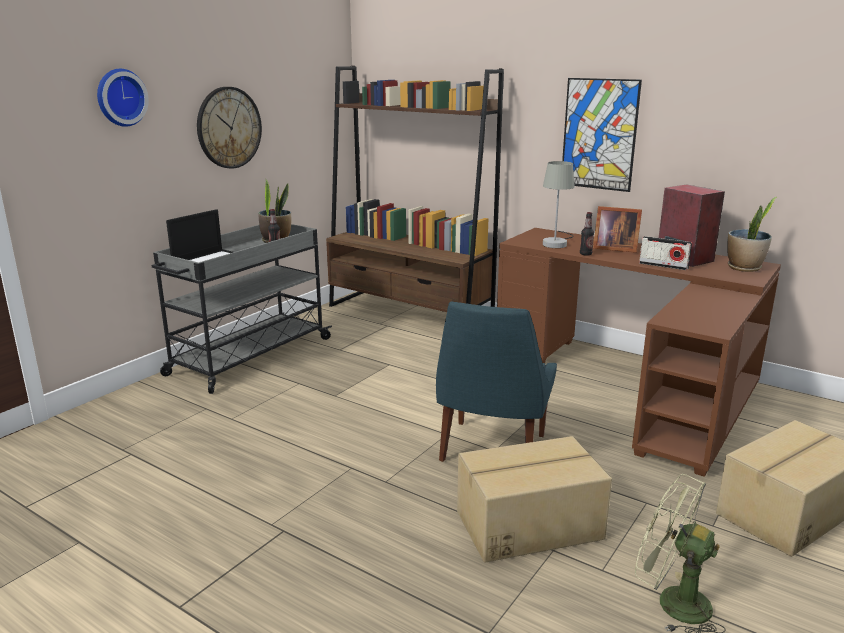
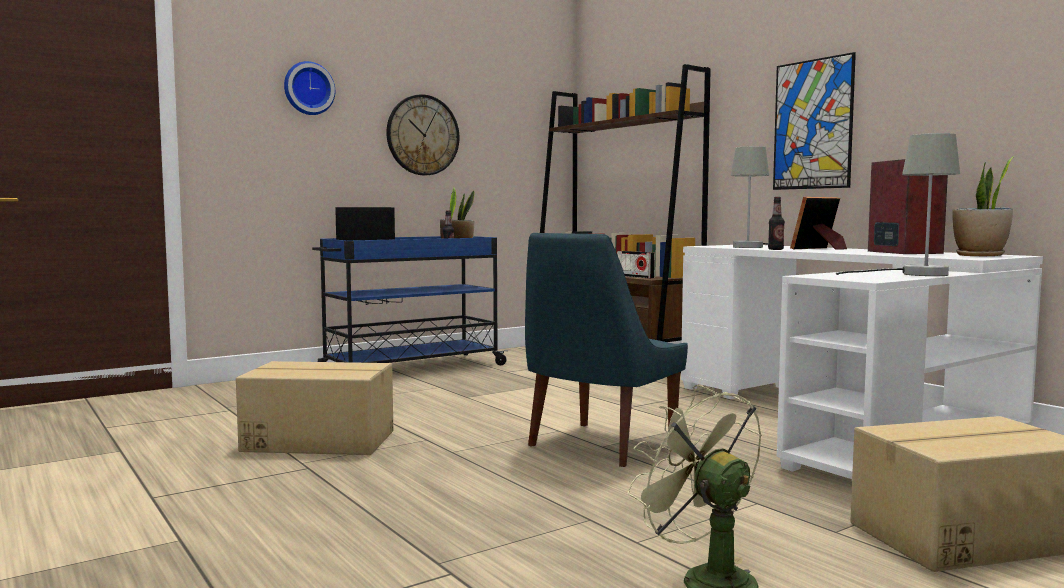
camera: 20 degrees right, 15 degrees down
grey cart [151,224,332,394] -> blue cart [312,236,509,365]
cardboard box [457,436,612,562] -> cardboard box moved to [236,361,393,455]
brown desk [497,228,781,477] -> white desk [681,245,1043,479]
picture frame [593,206,642,253] -> picture frame turned 105 degrees clockwise [790,197,847,250]
radio [639,236,692,270] -> radio moved to [617,251,655,278]
none -> grey table lamp [836,133,960,276]

